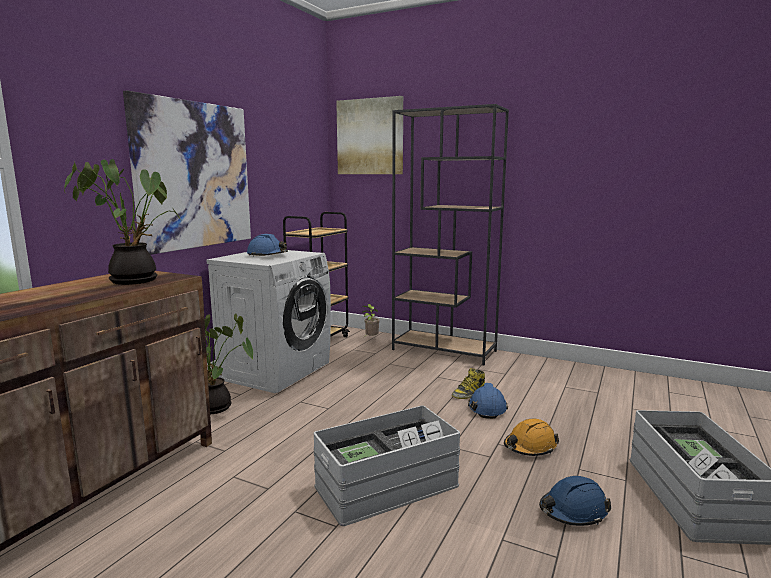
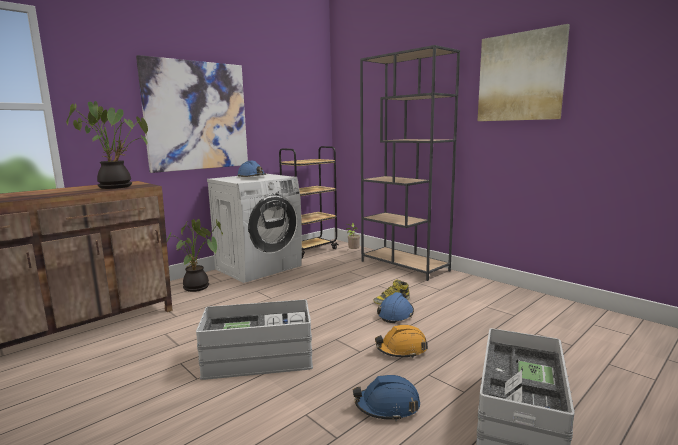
camera: 20 degrees right, 0 degrees up
picture [336,96,403,174] -> picture moved to [478,24,570,121]

